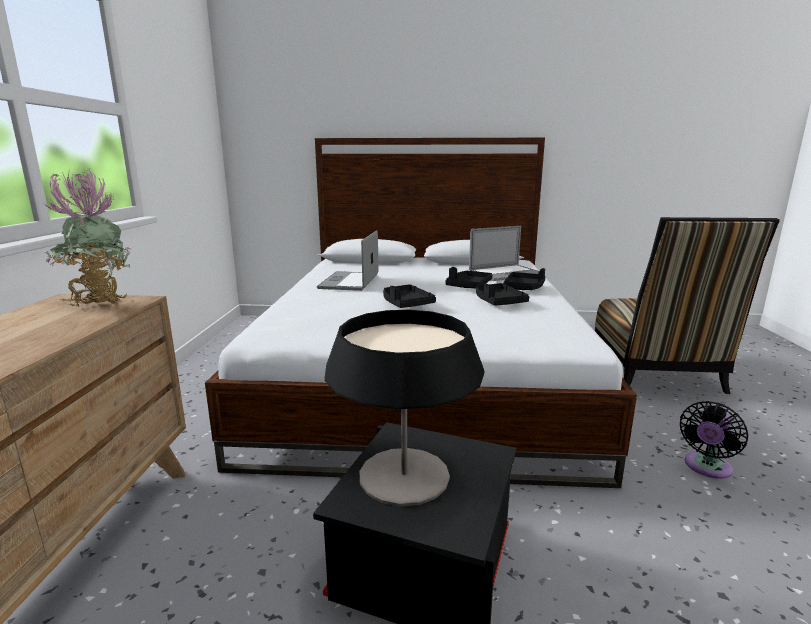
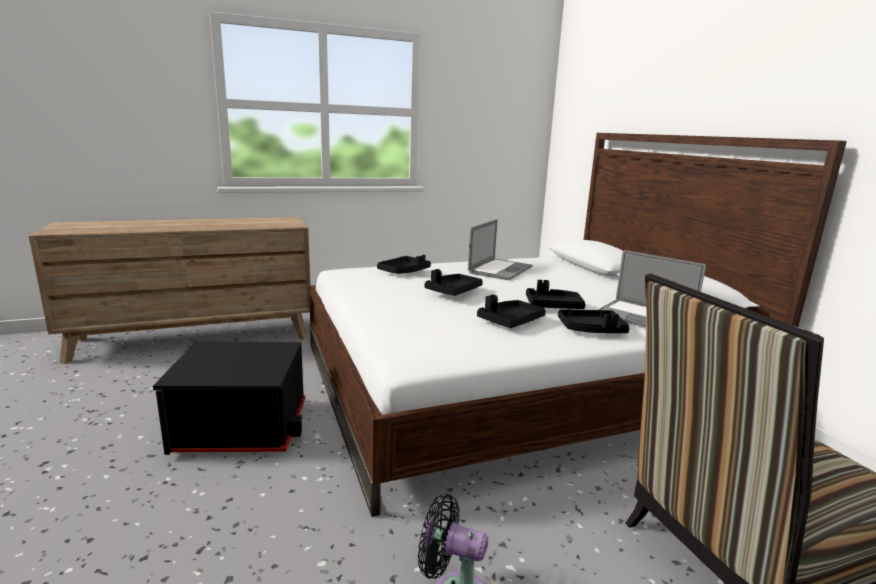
camera: 65 degrees right, 0 degrees up
potted plant [43,169,131,307] -> none
laptop [317,231,379,291] -> laptop turned 135 degrees clockwise [468,219,532,280]
table lamp [325,310,484,506] -> none
none -> black tray [377,255,431,274]

